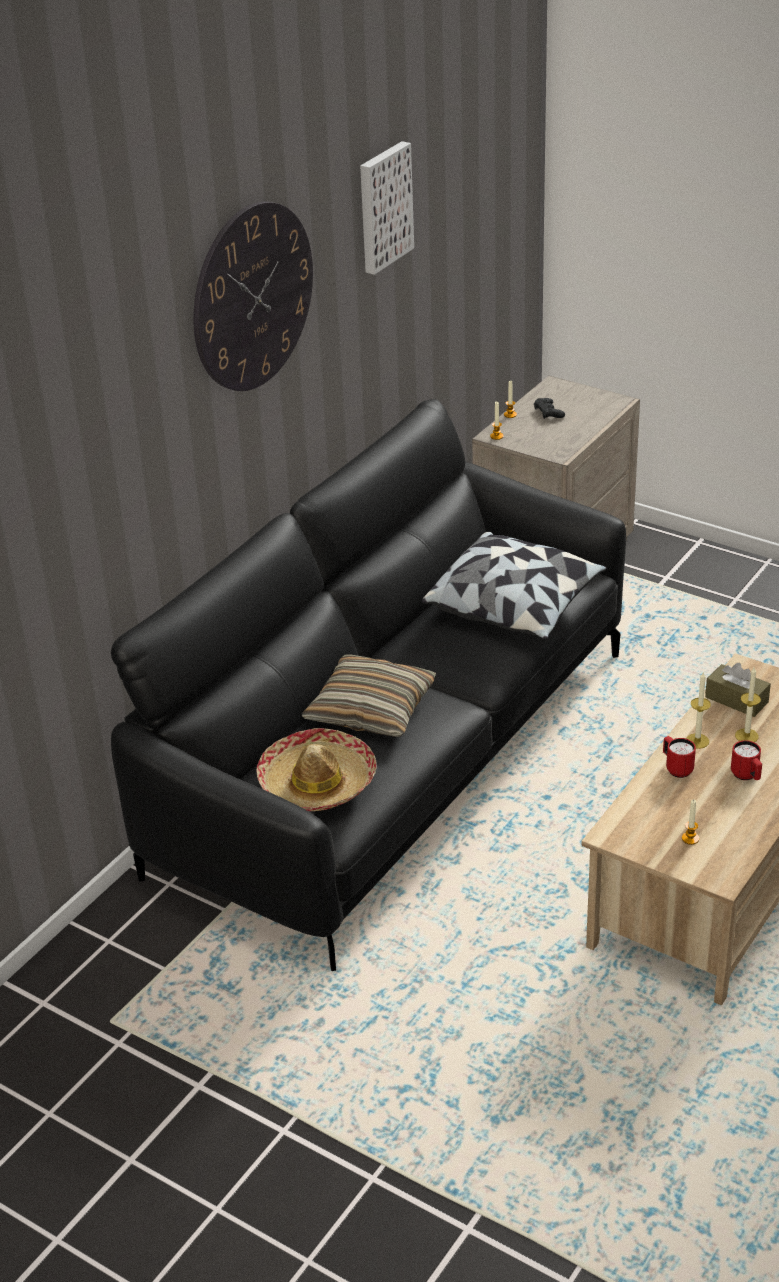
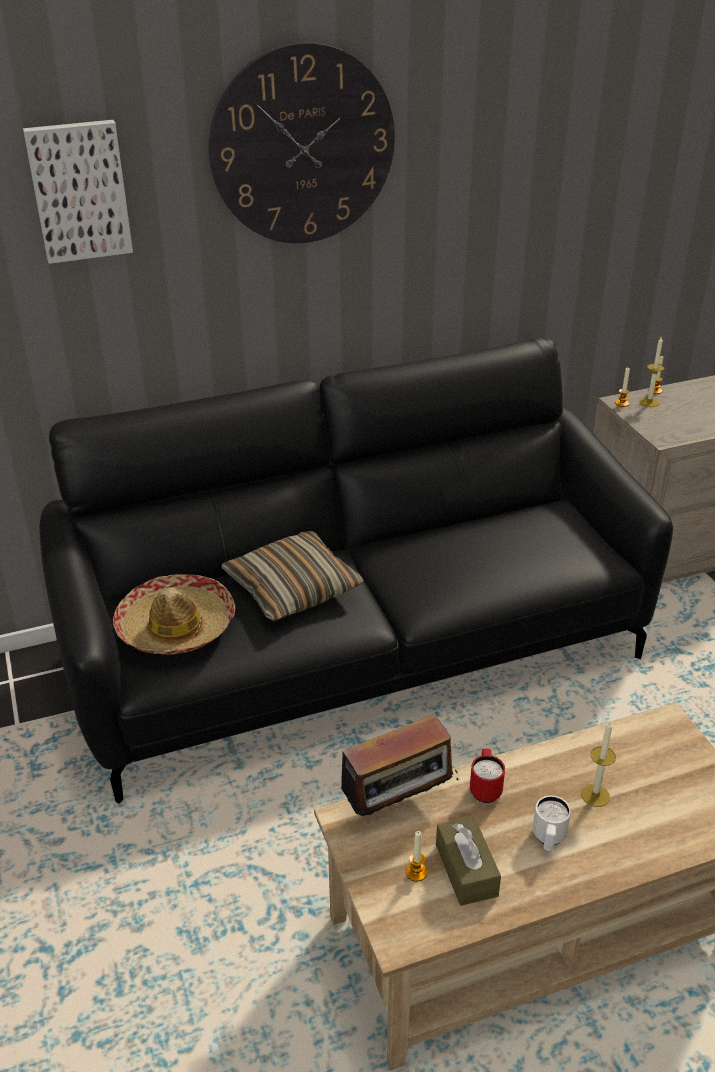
camera: 35 degrees right, 0 degrees up
picture [360,141,414,275] -> picture moved to [23,120,133,264]
pillow [422,532,607,639] -> none
black game controller [534,398,565,419] -> none
candle [686,671,711,749] -> candle moved to [640,337,664,407]
brown tissue box [705,663,771,717] -> brown tissue box moved to [436,816,501,906]
red mug [731,740,762,780] -> white mug [533,795,571,851]
none -> radio [330,714,459,817]

